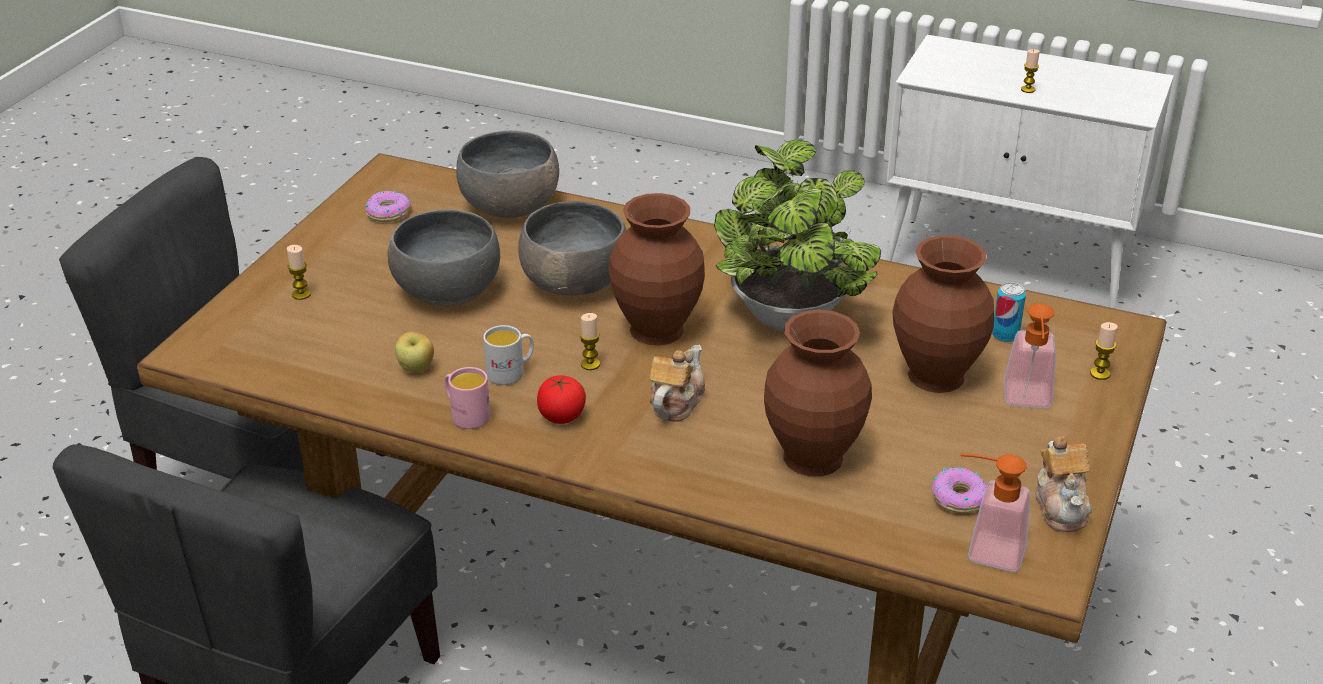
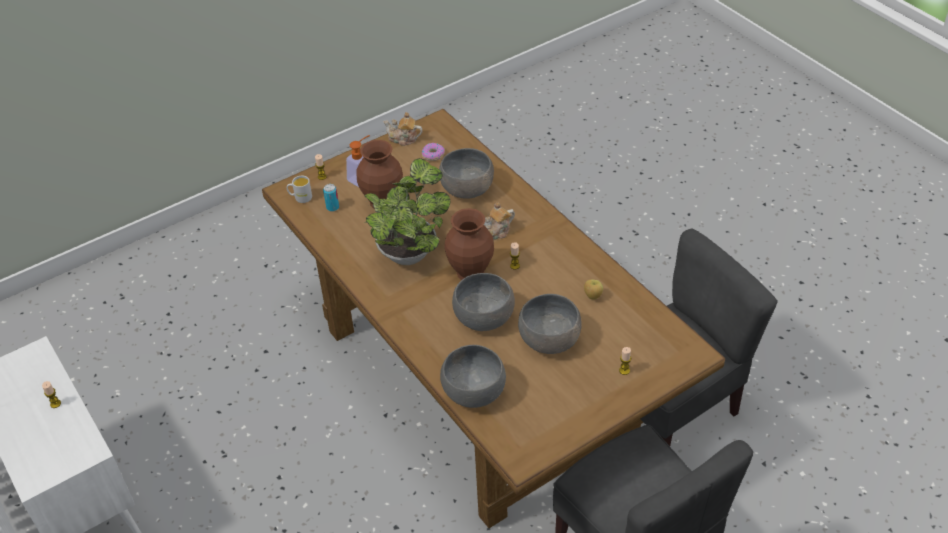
camera: 145 degrees left, 10 degrees up
donut [365,191,411,222] -> none
pink mug [444,367,491,429] -> none
white mug [483,325,534,385] -> white mug moved to [287,176,312,203]
tomato [537,375,586,424] -> none
brown vase [764,310,872,477] -> grey bowl [439,148,494,199]
soap dispenser [960,453,1030,572] -> none
teapot [1035,436,1092,532] -> teapot turned 105 degrees counterclockwise [383,112,423,146]

